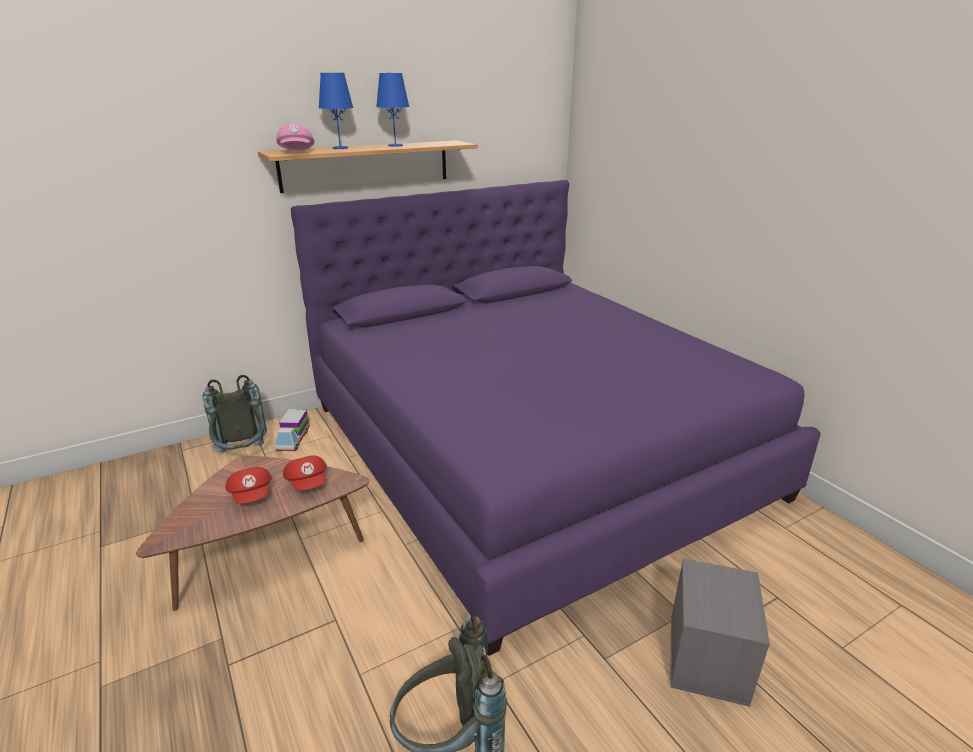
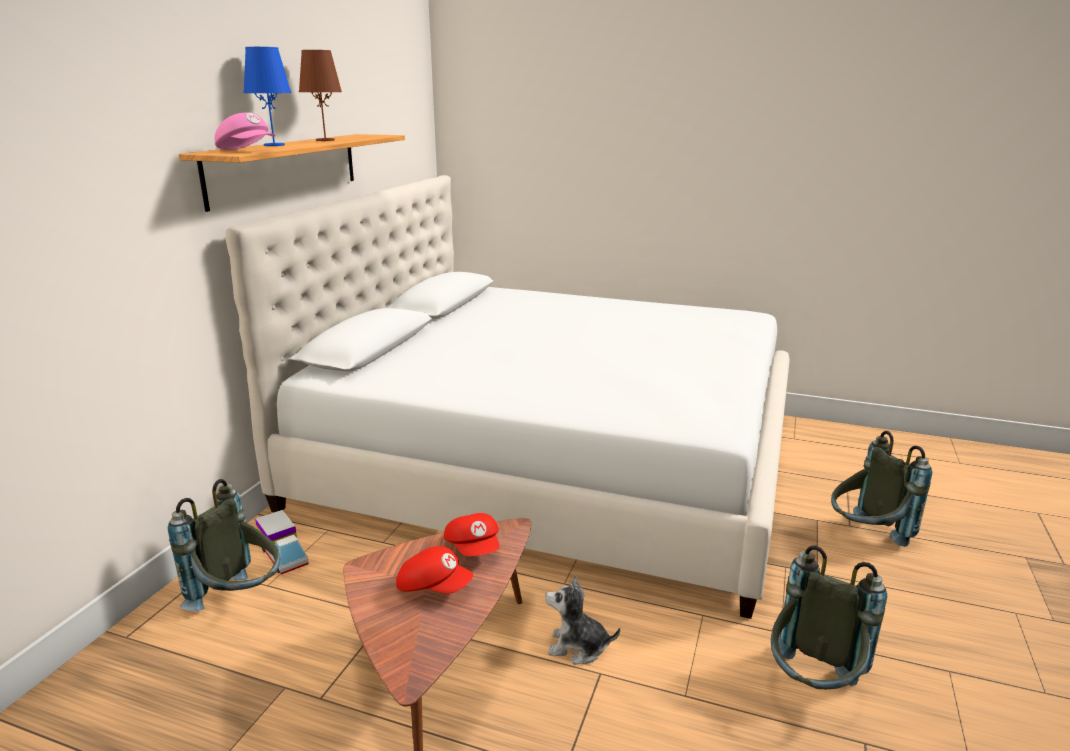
camera: 40 degrees left, 5 degrees down
red cap [283,455,327,490] -> red cap turned 45 degrees clockwise [444,513,499,556]
purple bed [291,180,821,656] -> white bed [225,175,790,619]
blue table lamp [376,73,410,147] -> brown table lamp [299,50,342,141]
grey storage box [670,558,770,707] -> grey backpack [831,431,932,547]
none -> plush toy [545,575,620,664]

